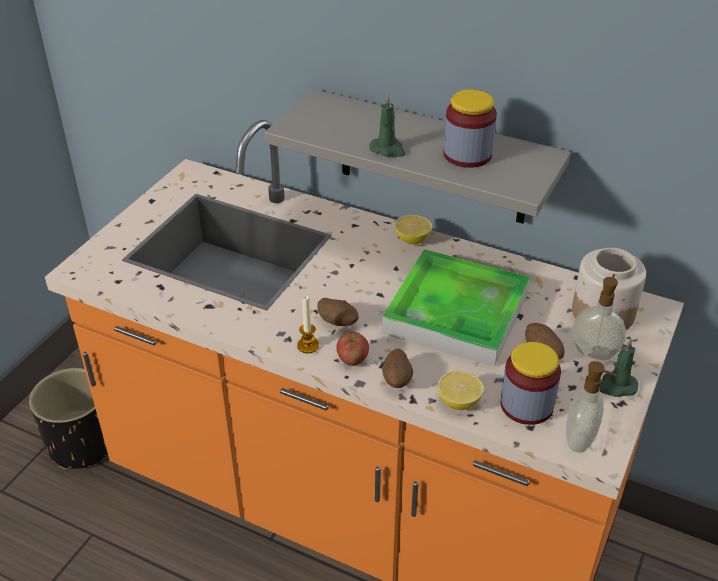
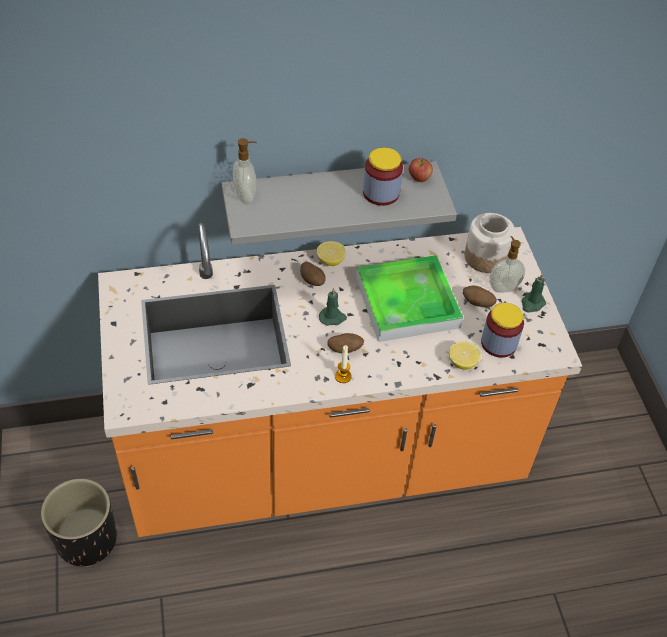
camera: 40 degrees left, 10 degrees up
apple [336,332,369,366] -> apple moved to [409,158,433,182]
green candle [369,94,405,157] -> green candle moved to [319,288,347,326]
potato [382,349,413,388] -> potato moved to [300,262,326,286]
soap dispenser [566,361,617,453] -> soap dispenser moved to [233,138,257,204]

